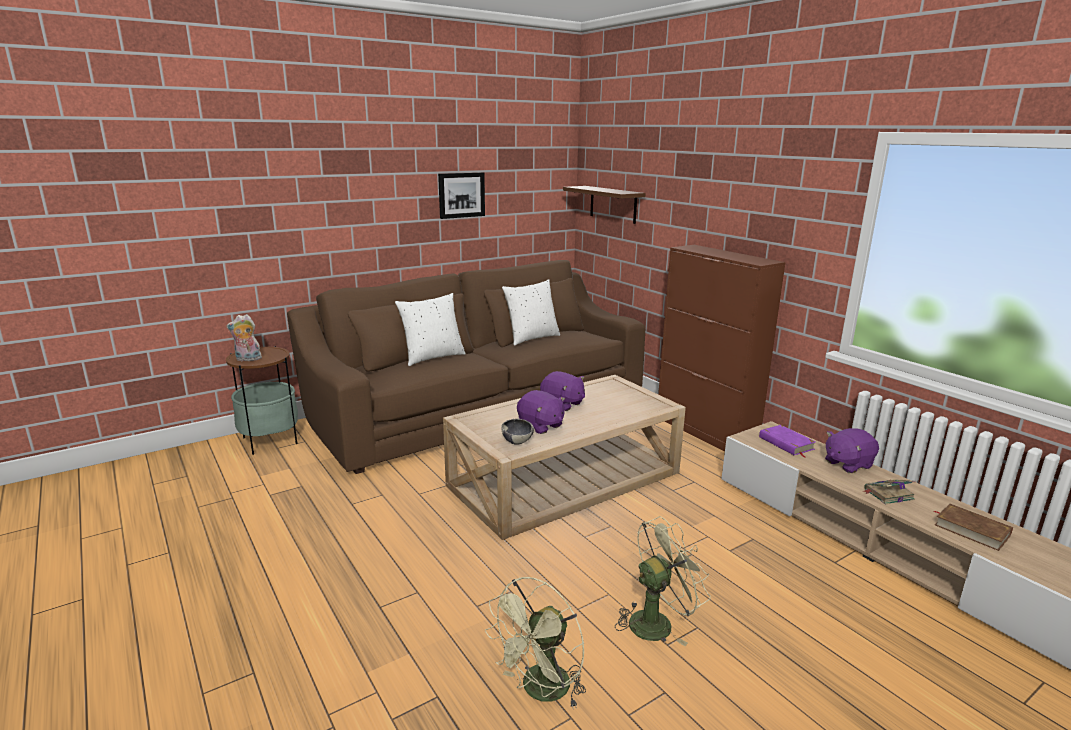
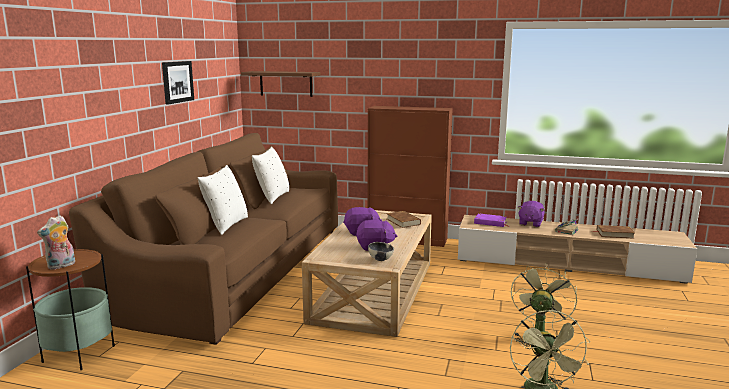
camera: 40 degrees left, 5 degrees down
none -> brown book [386,211,421,228]

